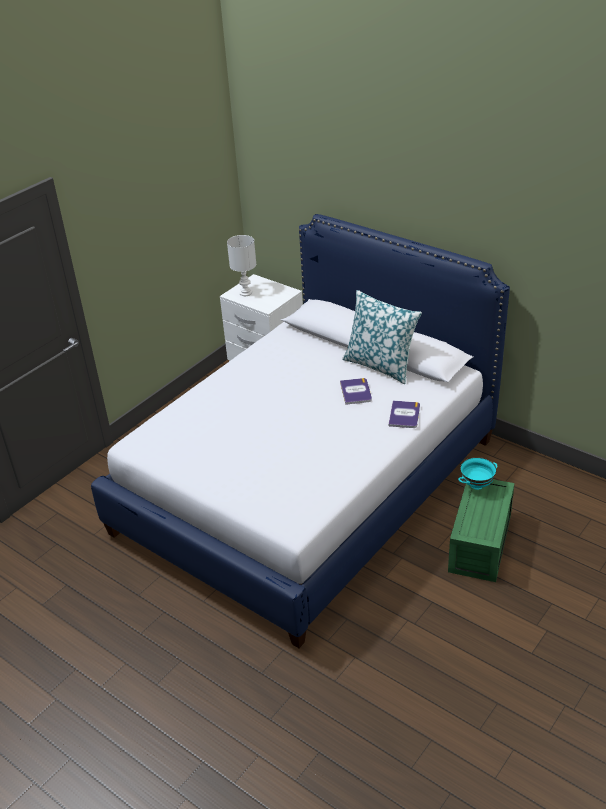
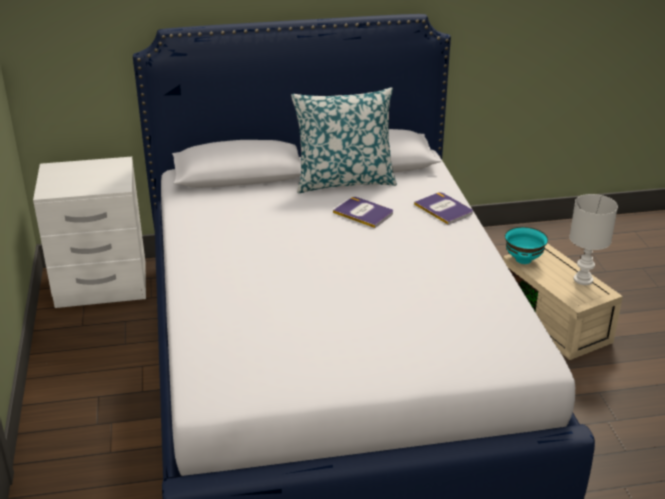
camera: 50 degrees left, 5 degrees down
white table lamp [227,235,256,296] -> white table lamp moved to [569,194,618,285]
green storage box [448,479,515,582] -> beige storage box [503,243,623,360]

